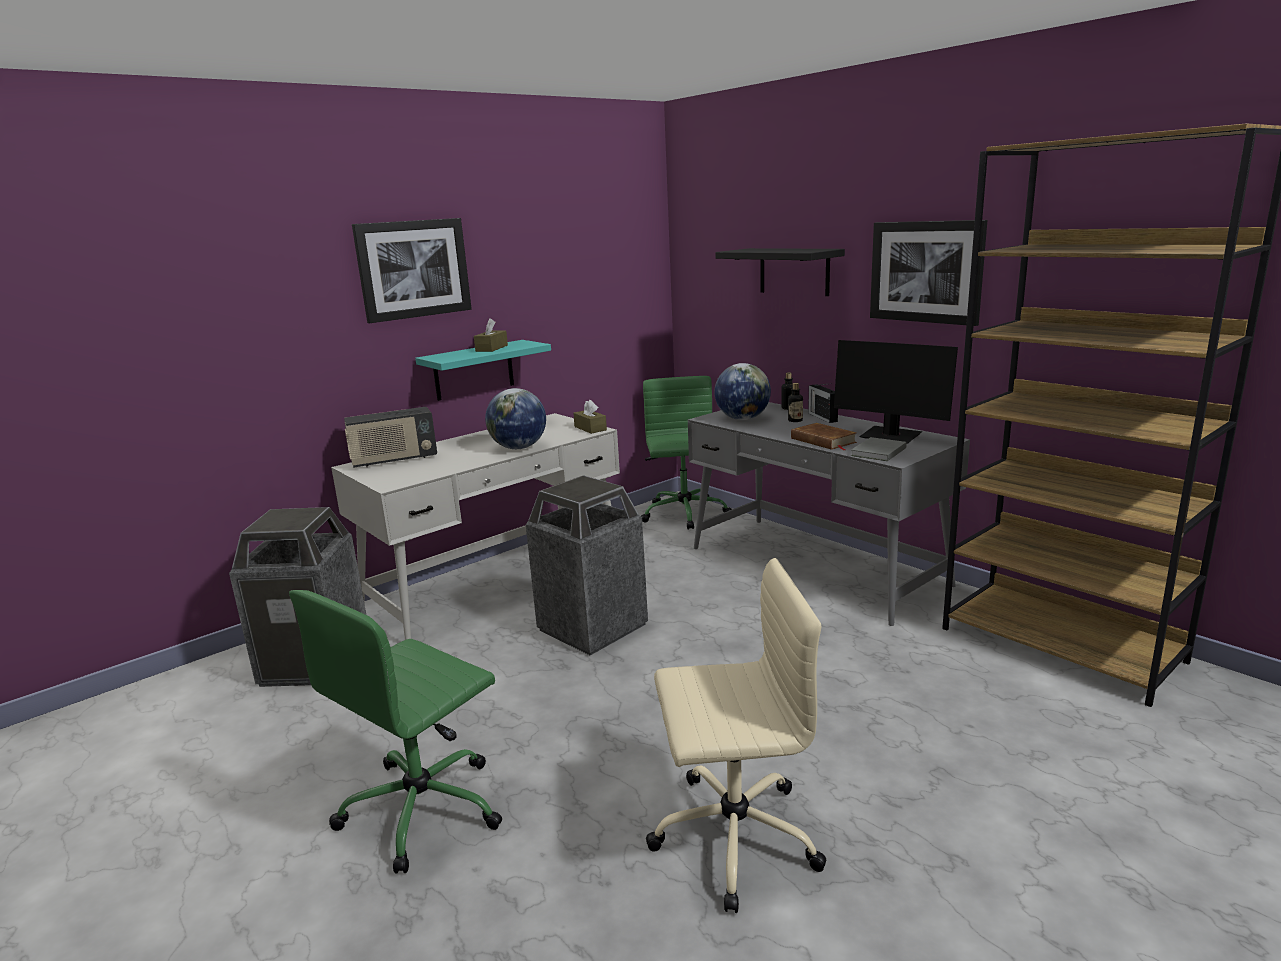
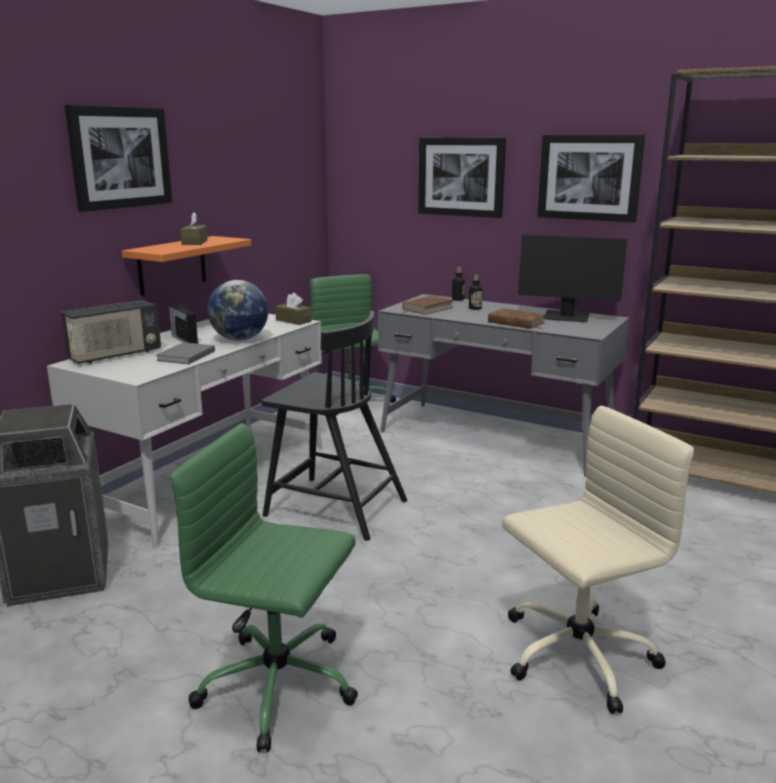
camera: 20 degrees left, 0 degrees up
green office chair [289,590,502,874] -> green office chair turned 90 degrees clockwise [170,423,358,752]
turquoise shelf [415,340,551,401] -> orange shelf [122,236,251,296]
trash can [526,475,648,656] -> black chair [261,311,407,541]
globe [714,363,771,420] -> brown book [403,296,454,315]
black shelf [715,248,845,296] -> picture [418,137,506,218]
radio [808,383,838,423] -> radio moved to [169,304,198,344]
grey book [851,437,907,461] -> grey book moved to [156,342,215,364]

